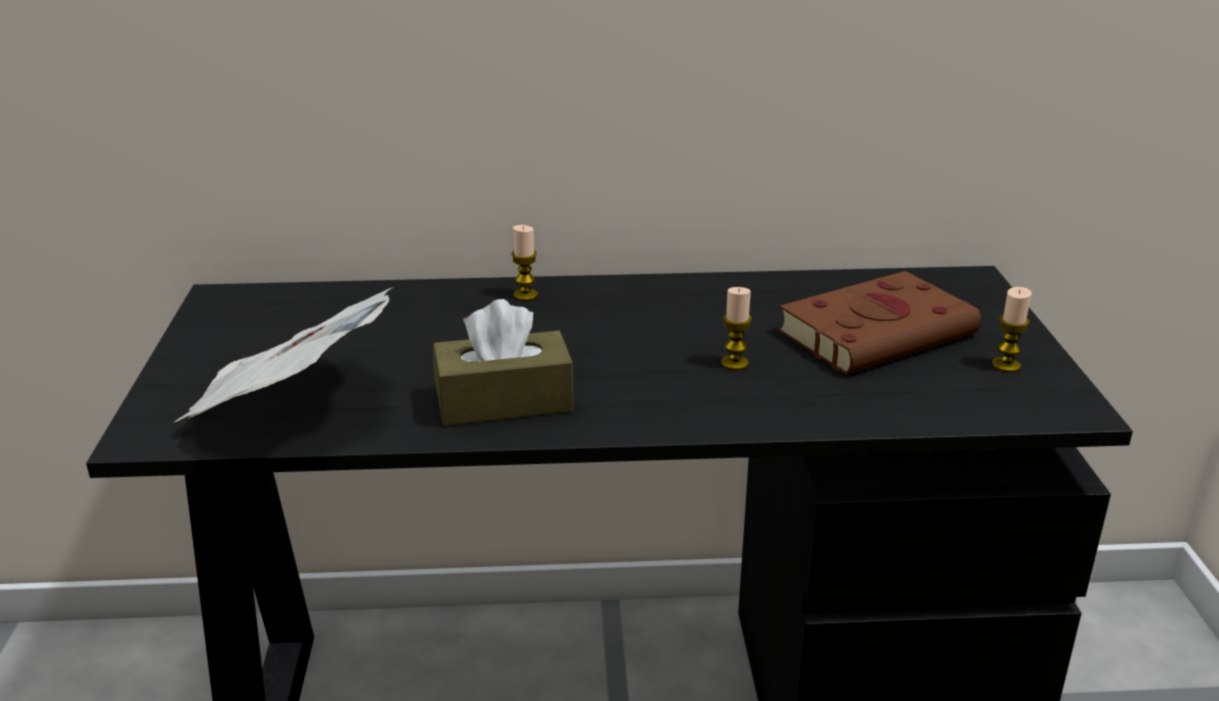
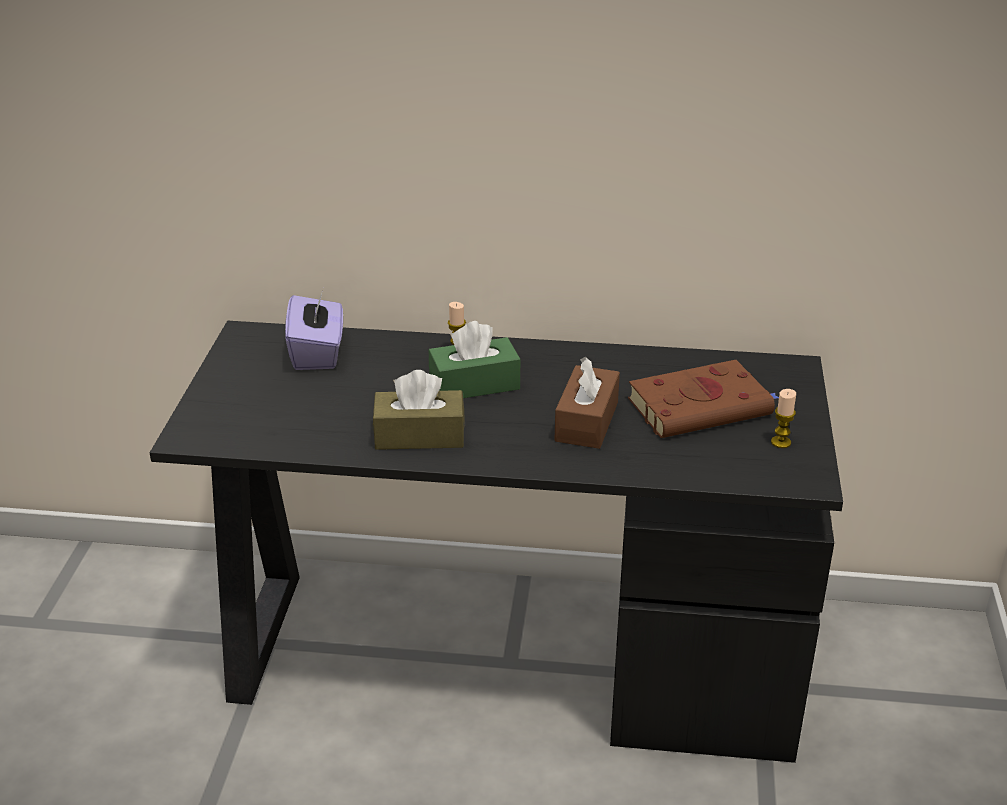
camera: 10 degrees right, 5 degrees up
newspaper [173,287,393,423] -> none
candle [721,287,752,370] -> brown tissue box [554,357,620,449]
none -> purple tissue box [285,288,343,370]
none -> green tissue box [429,321,520,398]

